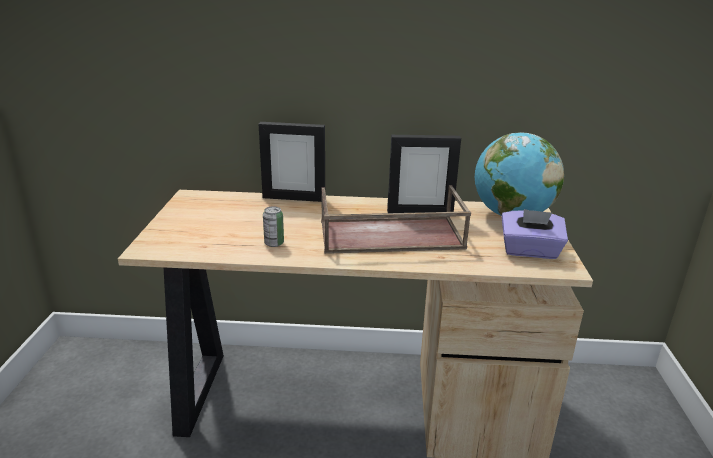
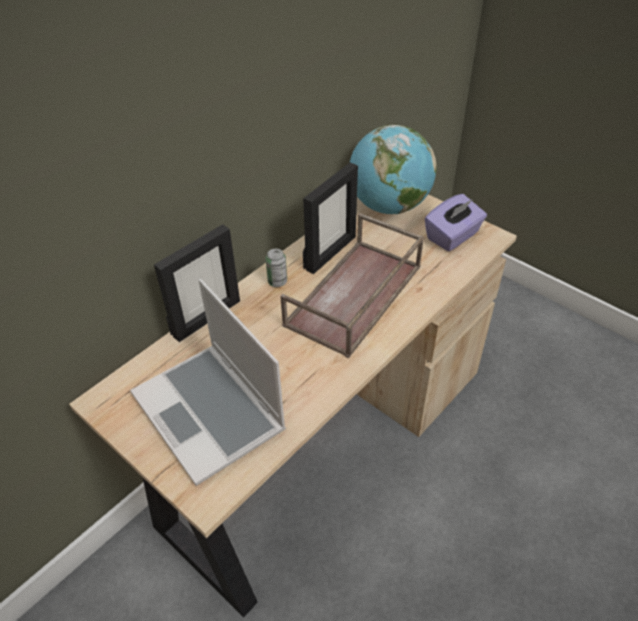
camera: 50 degrees left, 20 degrees up
can [263,206,284,247] -> can moved to [266,249,287,287]
none -> laptop [130,279,286,486]

